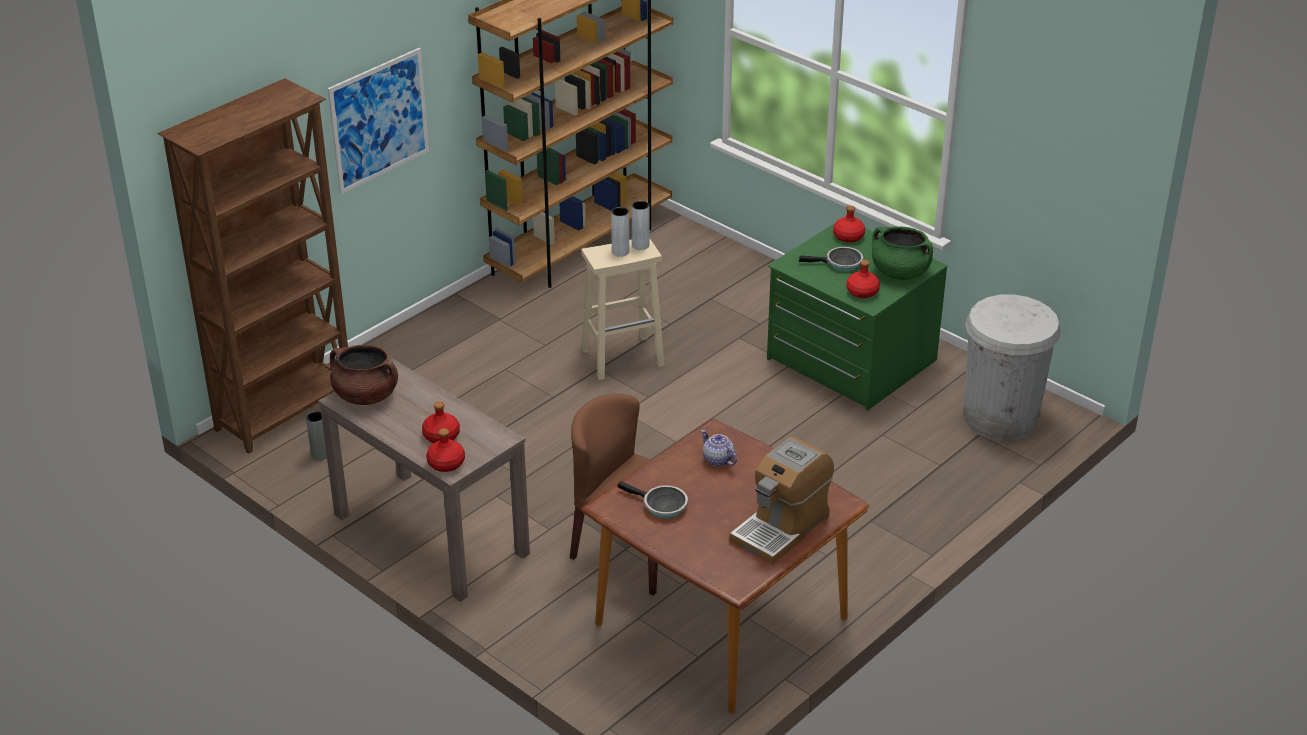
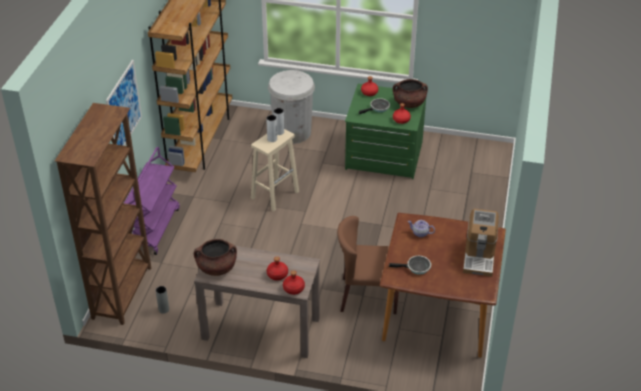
camera: 30 degrees left, 5 degrees up
green cooking pot [872,226,933,280] -> brown cooking pot [393,79,428,108]
white trash can [963,294,1061,441] -> white trash can moved to [268,70,315,144]
none -> purple cart [124,147,180,255]

